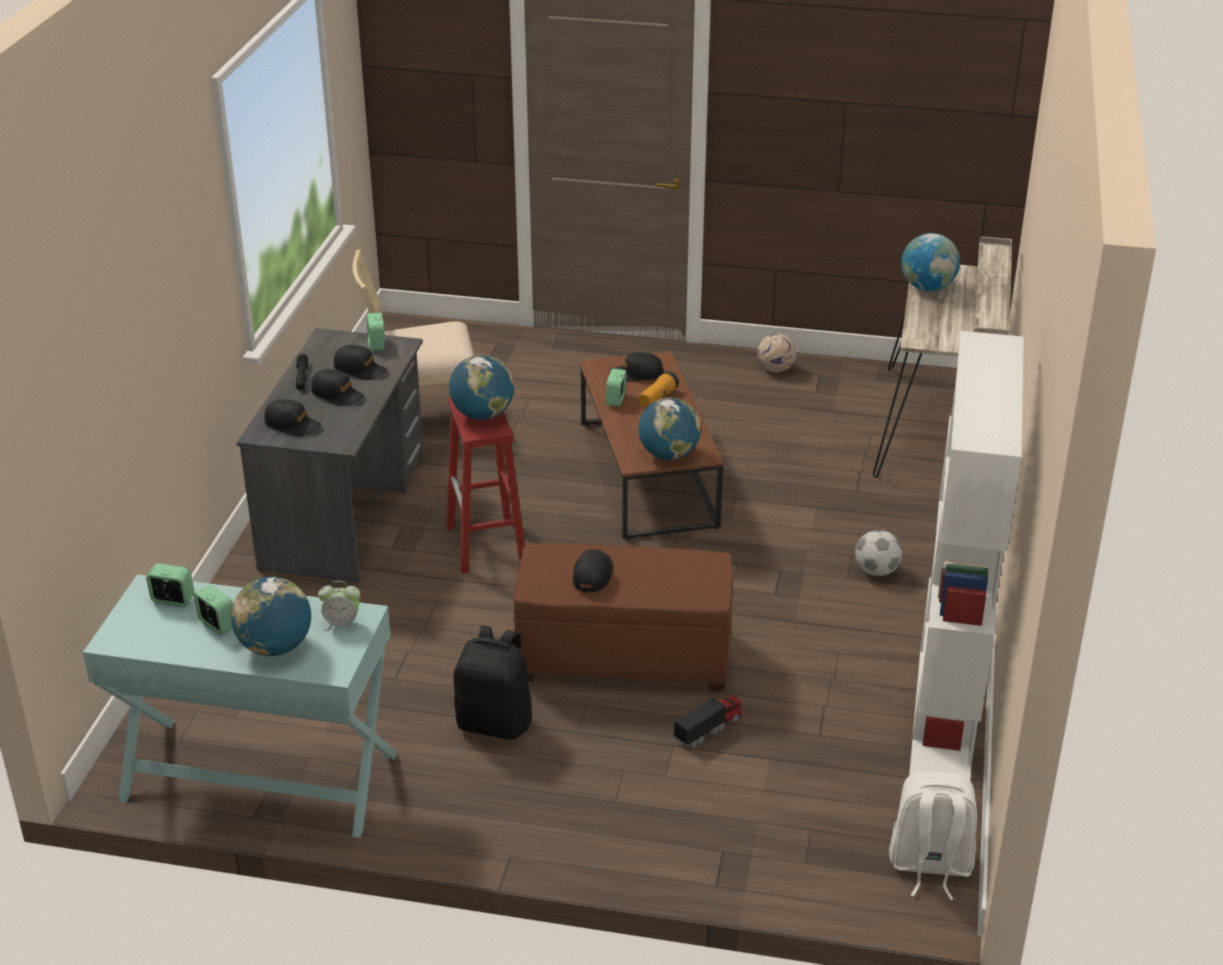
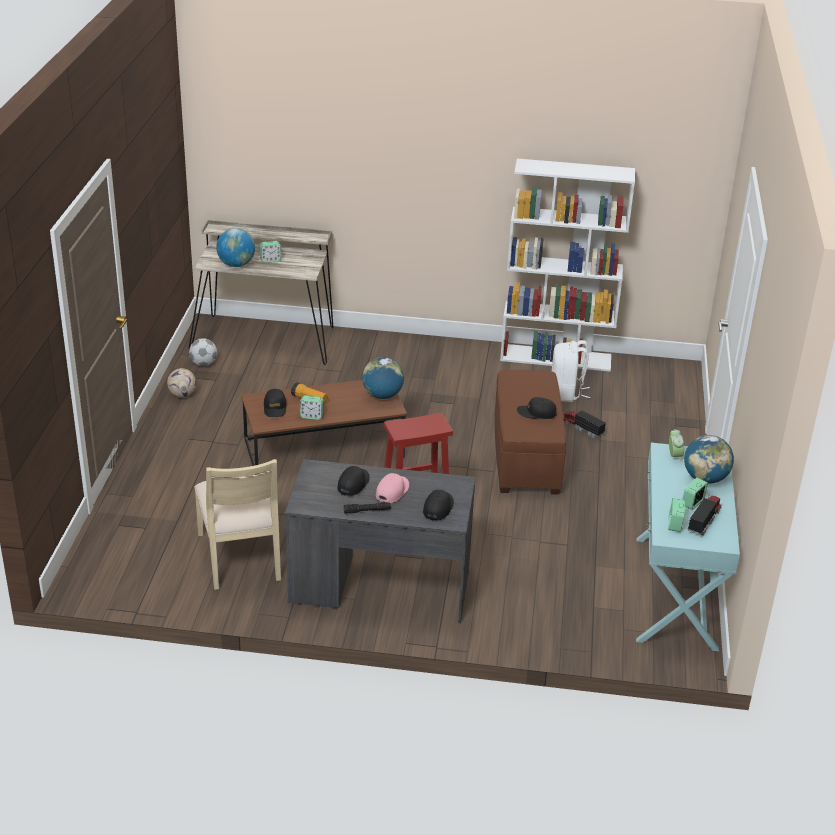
camera: 95 degrees left, 0 degrees up
black cap [311,369,364,406] -> pink cap [376,473,409,503]
alarm clock [367,313,385,351] -> alarm clock moved to [260,241,282,263]
globe [449,355,514,420] -> none
black backpack [454,625,532,740] -> none
football [855,530,902,576] -> football moved to [189,338,217,366]
white backpack [889,771,977,900] -> white backpack moved to [552,340,591,402]
none -> toy truck [687,494,721,535]

